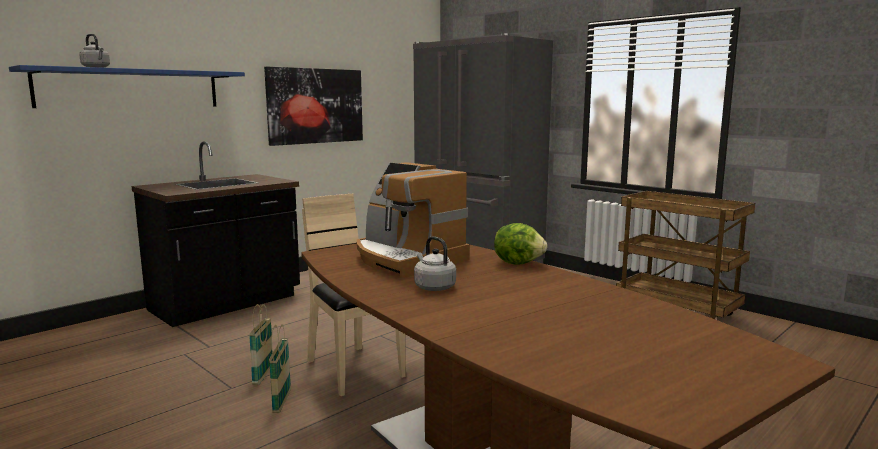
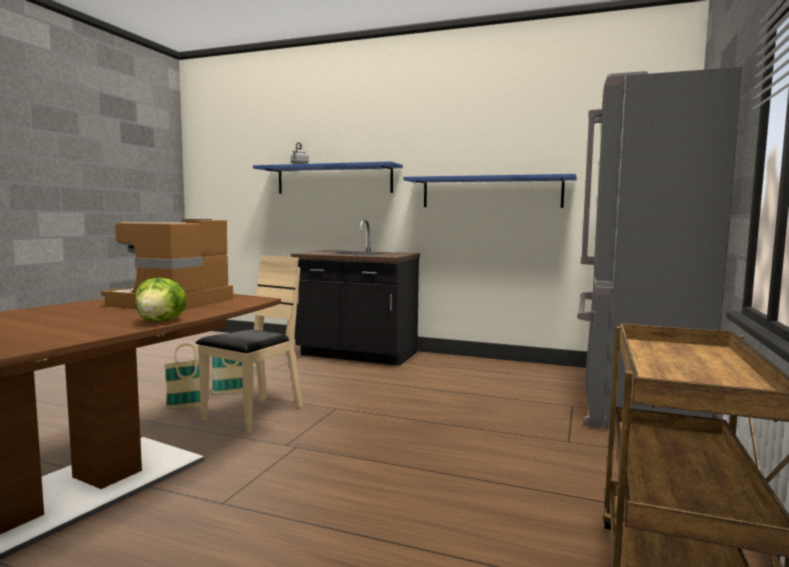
camera: 65 degrees right, 5 degrees down
picture [264,67,363,146] -> blue shelf [403,174,577,208]
grey kettle [414,236,456,291] -> none

